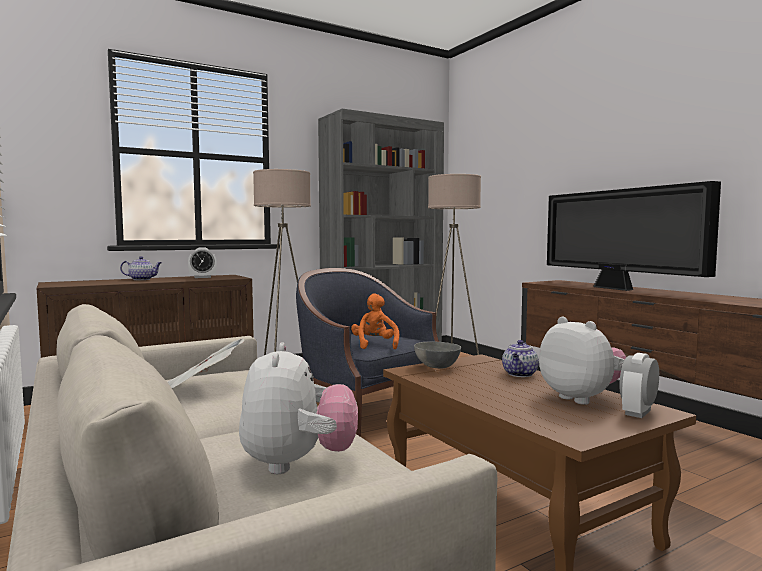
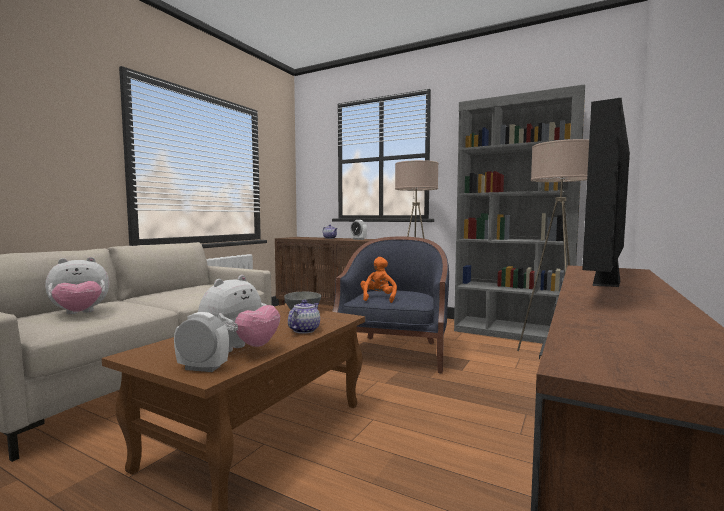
camera: 60 degrees right, 0 degrees up
newspaper [167,338,244,388] -> none
orange plush toy [351,293,399,349] -> orange plush toy turned 45 degrees counterclockwise [360,257,397,303]
teapot [502,340,539,377] -> teapot turned 120 degrees clockwise [288,300,320,334]

